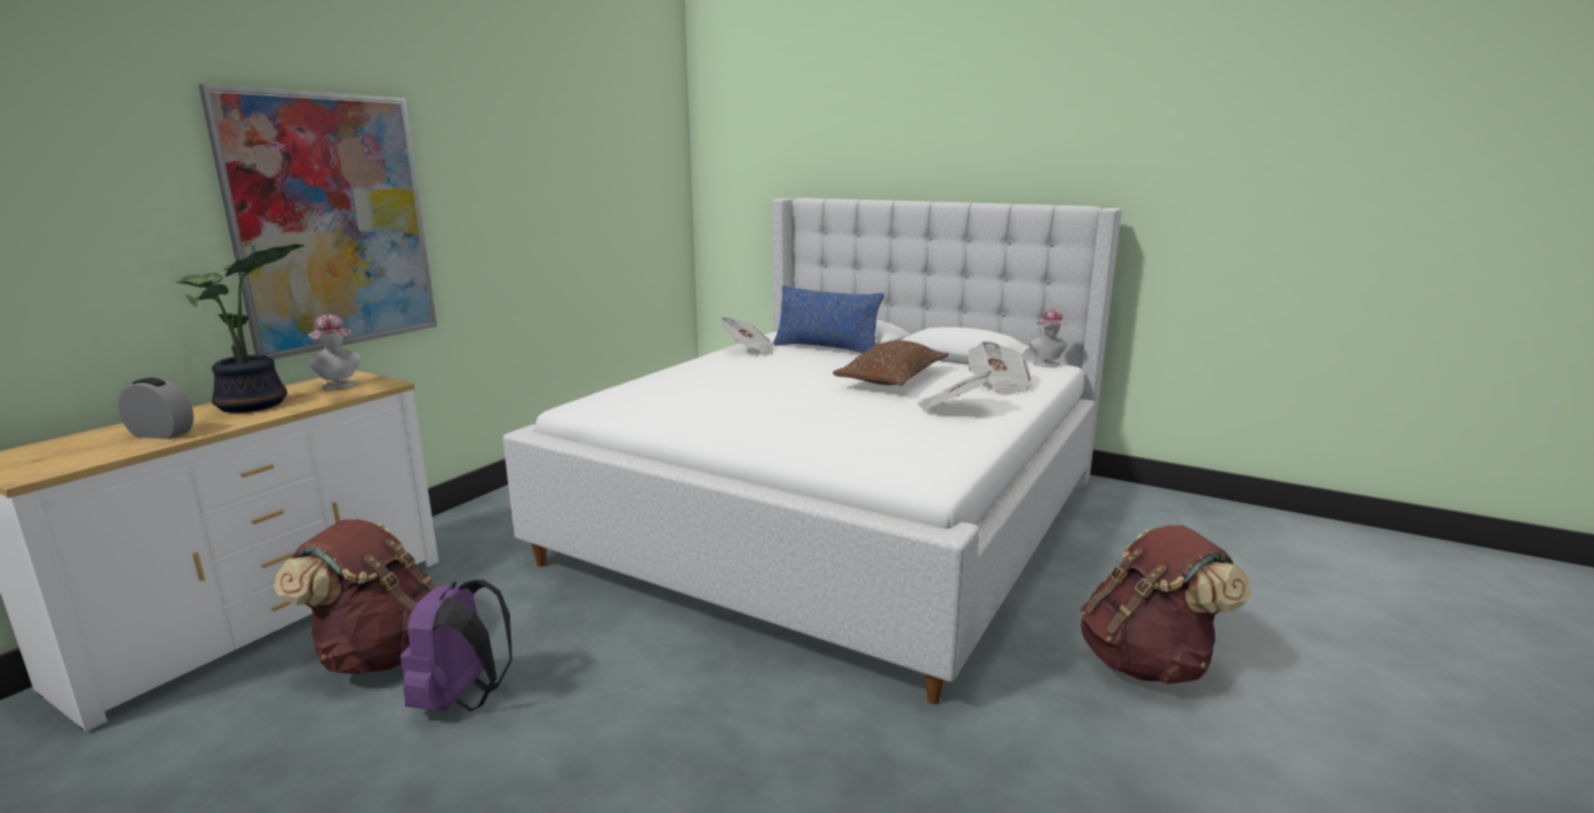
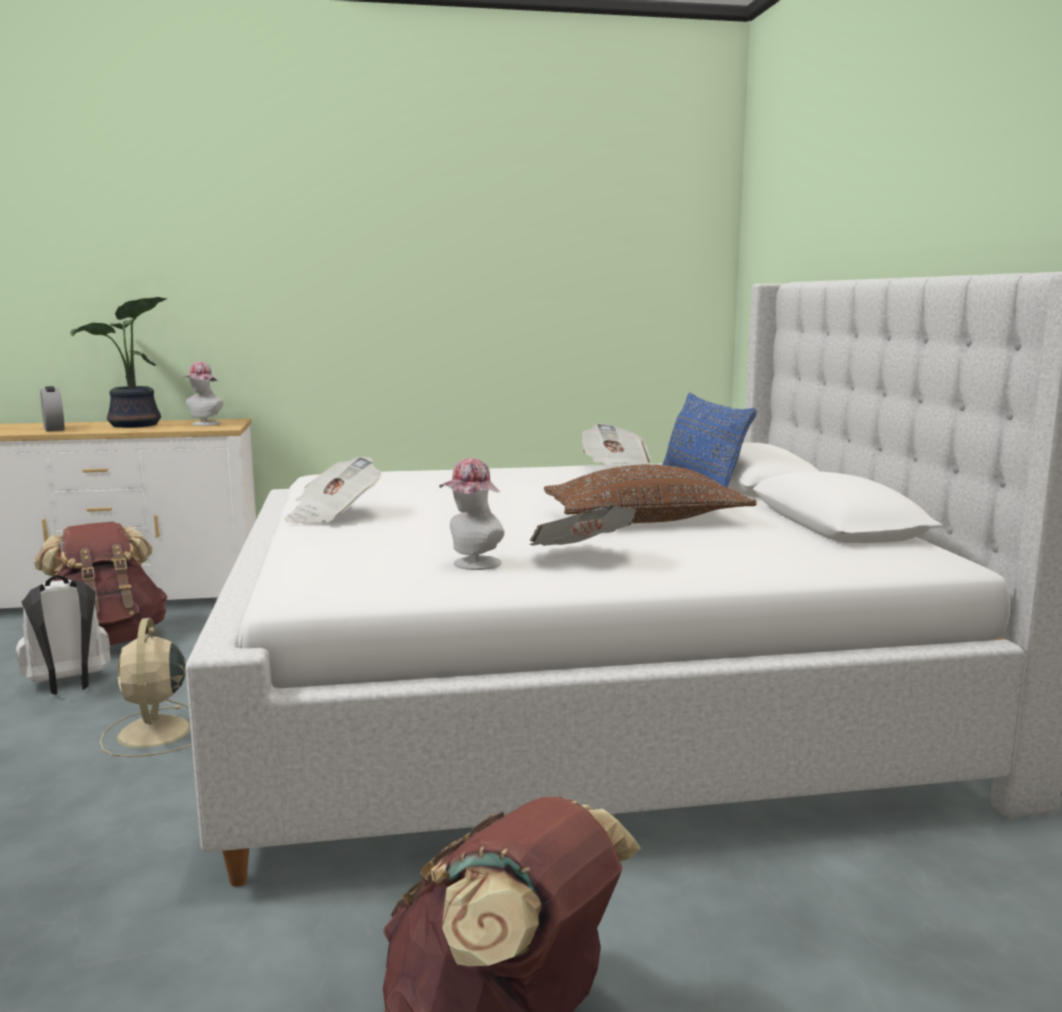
camera: 50 degrees right, 5 degrees down
picture [198,84,437,359] -> none
purple backpack [400,580,512,711] -> white backpack [16,575,111,695]
newspaper [968,341,1033,395] -> newspaper moved to [285,457,381,524]
hat [1030,308,1068,367] -> hat moved to [439,458,505,570]
none -> beige fan [100,618,192,757]

